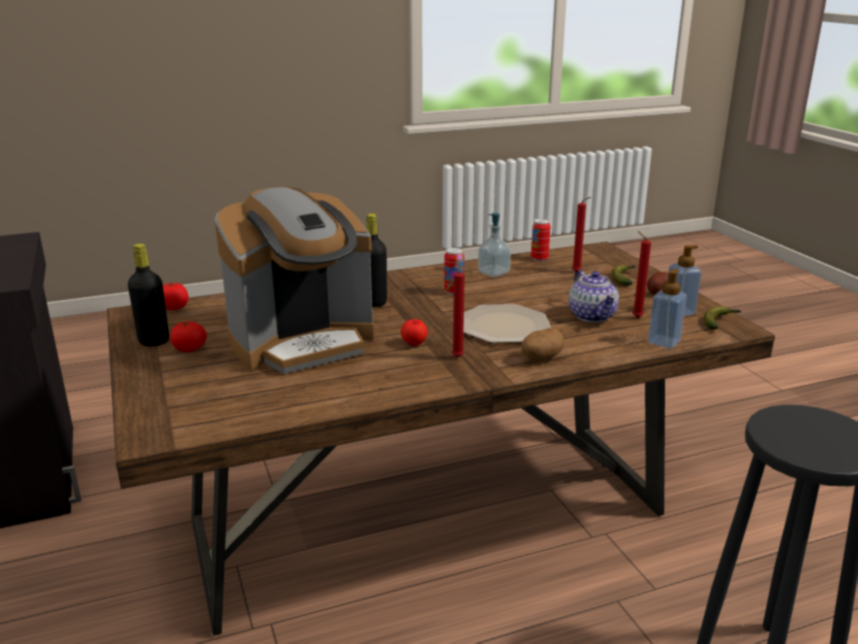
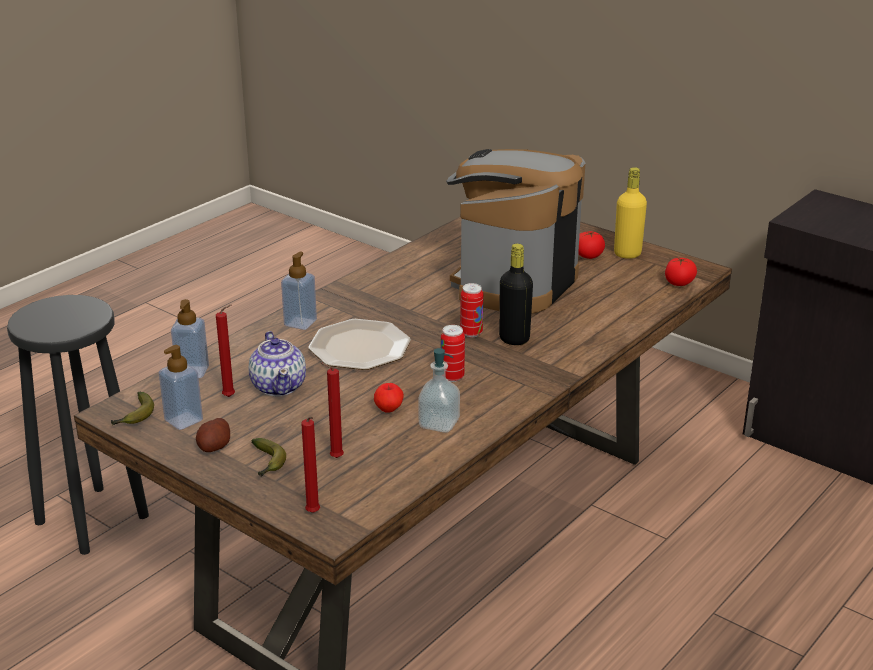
camera: 150 degrees right, 5 degrees up
black bottle [128,244,169,346] -> yellow bottle [614,167,647,259]
apple [401,319,428,346] -> apple moved to [374,383,404,413]
red candle [452,261,465,357] -> red candle moved to [301,417,320,513]
potato [521,328,564,361] -> soap dispenser [281,252,317,330]
can [531,218,551,262] -> can moved to [460,283,484,337]
teapot [569,270,619,323] -> teapot turned 150 degrees counterclockwise [249,331,306,396]

